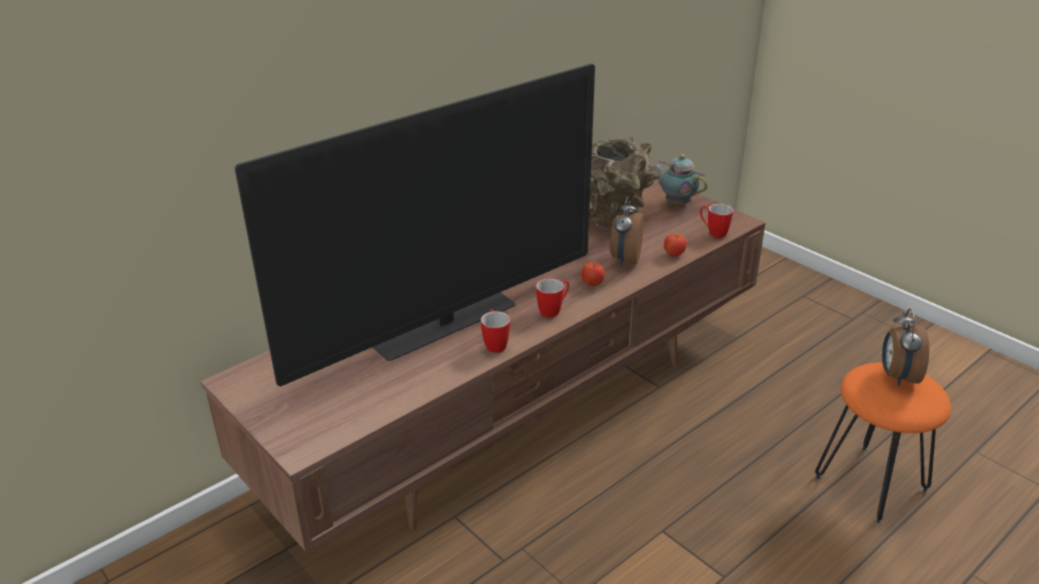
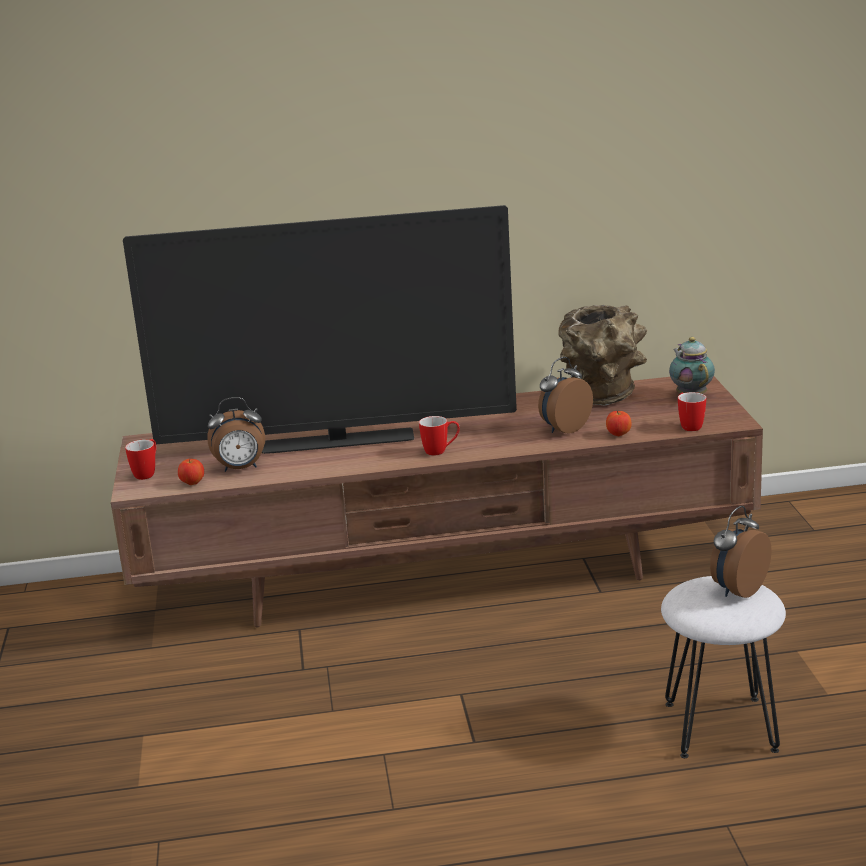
camera: 35 degrees right, 10 degrees down
mug [481,309,510,353] -> mug moved to [125,439,156,480]
apple [581,262,605,286] -> apple moved to [178,459,204,485]
orange stool [815,362,951,524] -> white stool [661,576,786,758]
none -> alarm clock [207,397,265,472]

